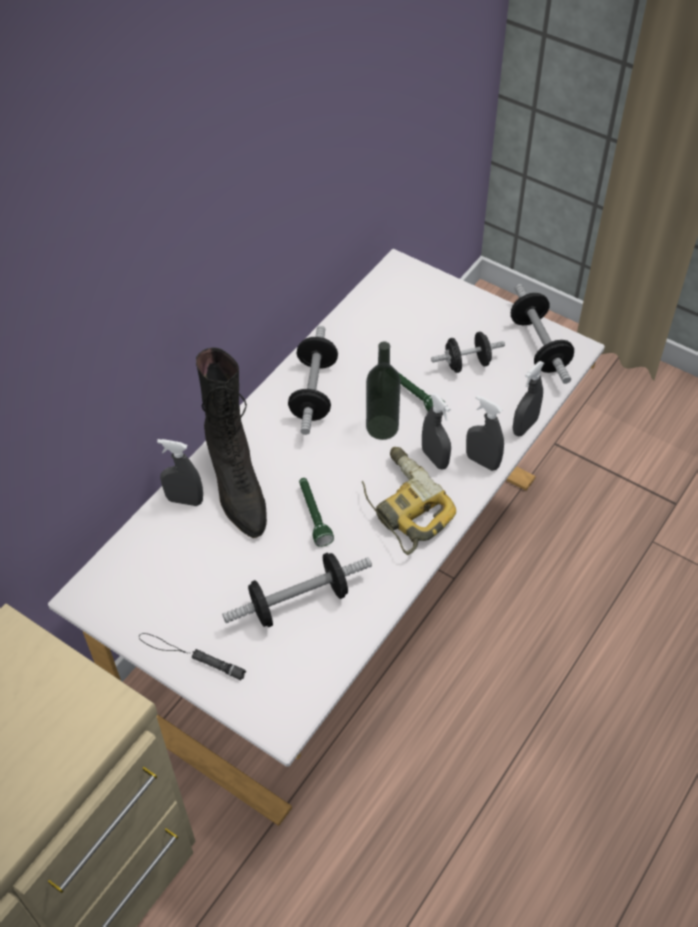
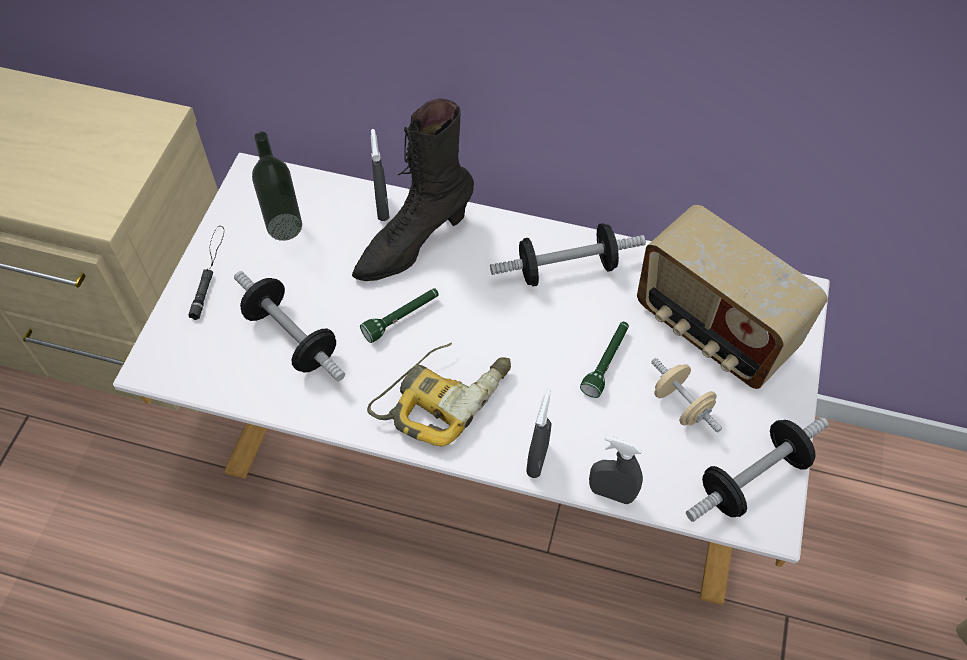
camera: 70 degrees right, 5 degrees up
bottle [366,342,401,440] -> bottle moved to [252,131,302,241]
grey spray bottle [422,393,451,470] -> none
black dumbbell [431,332,505,373] -> beige dumbbell [651,358,722,432]
none -> radio [637,205,828,389]

